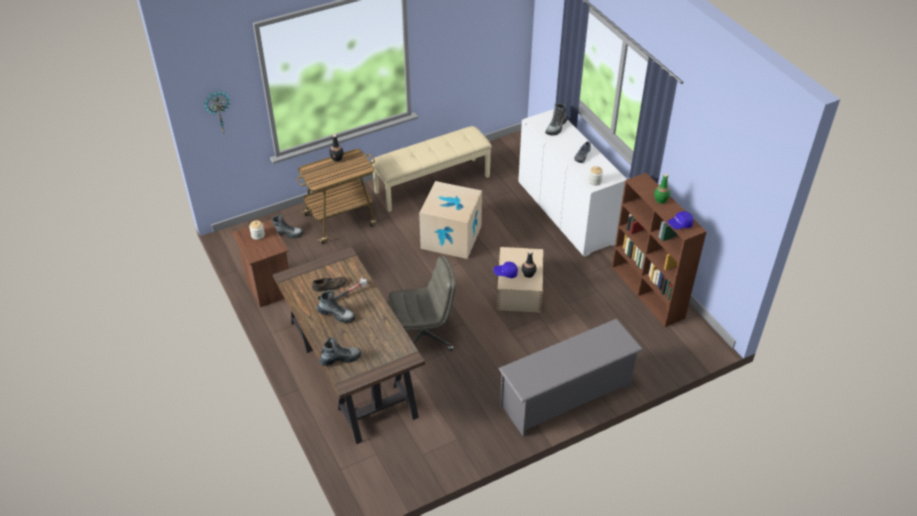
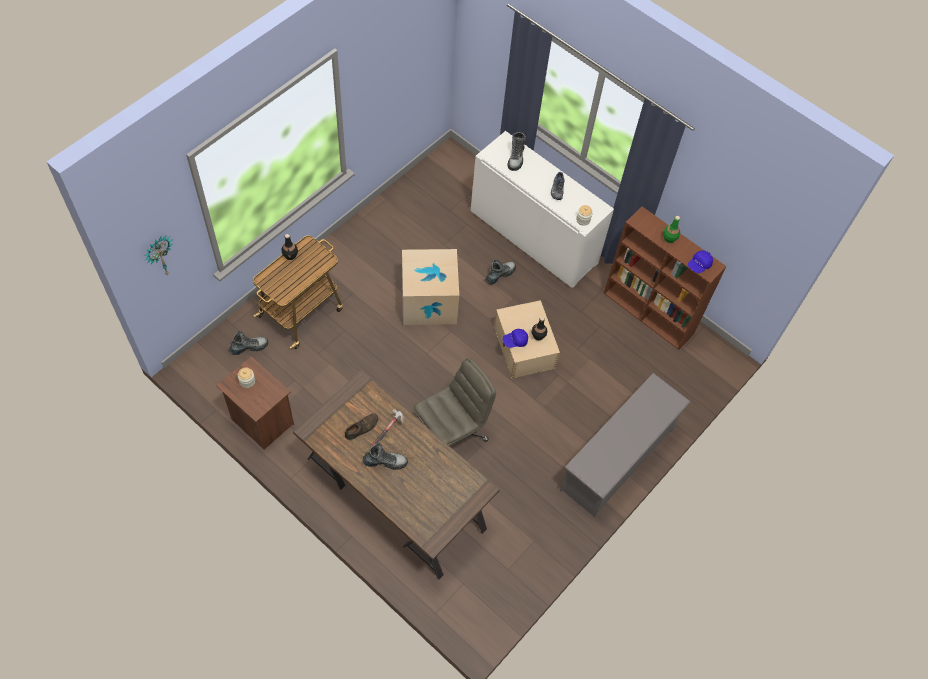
camera: 25 degrees left, 15 degrees up
boot [319,337,361,366] -> boot moved to [485,259,516,284]
beige bench [371,126,492,212] -> none

